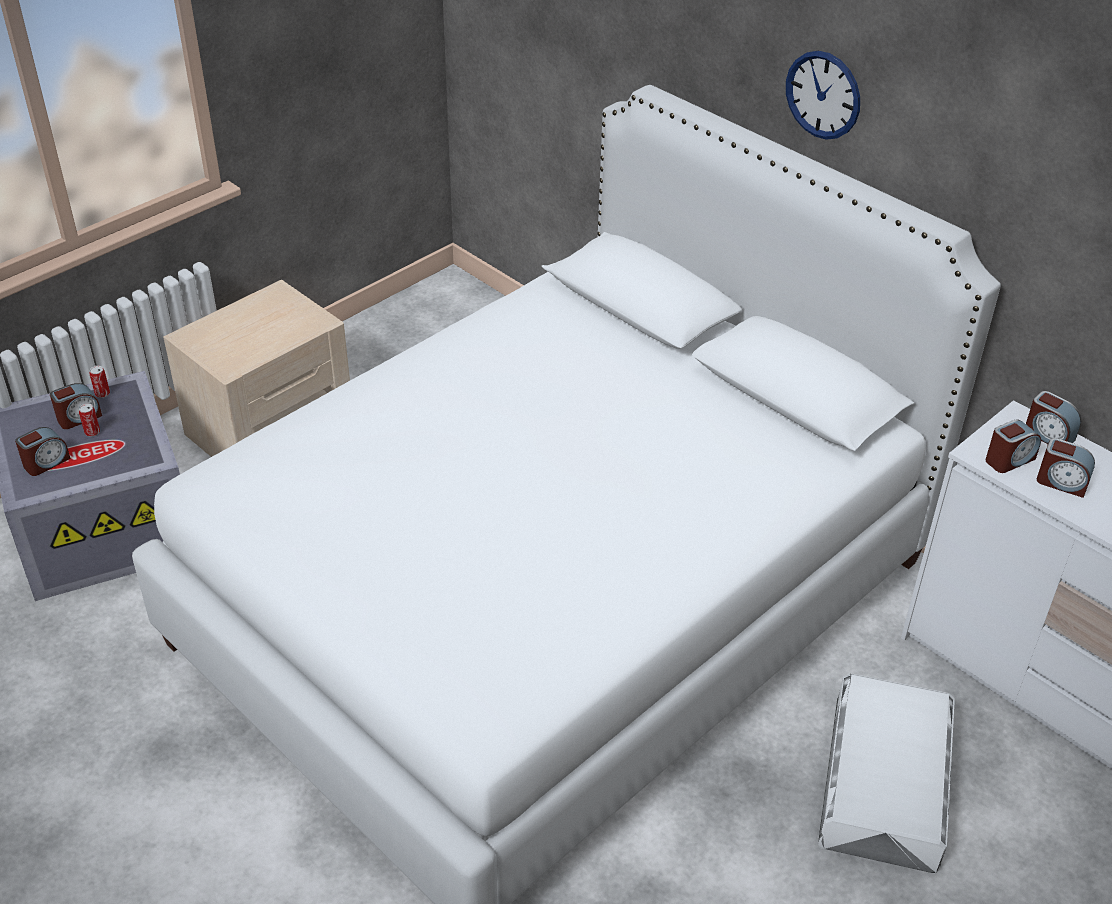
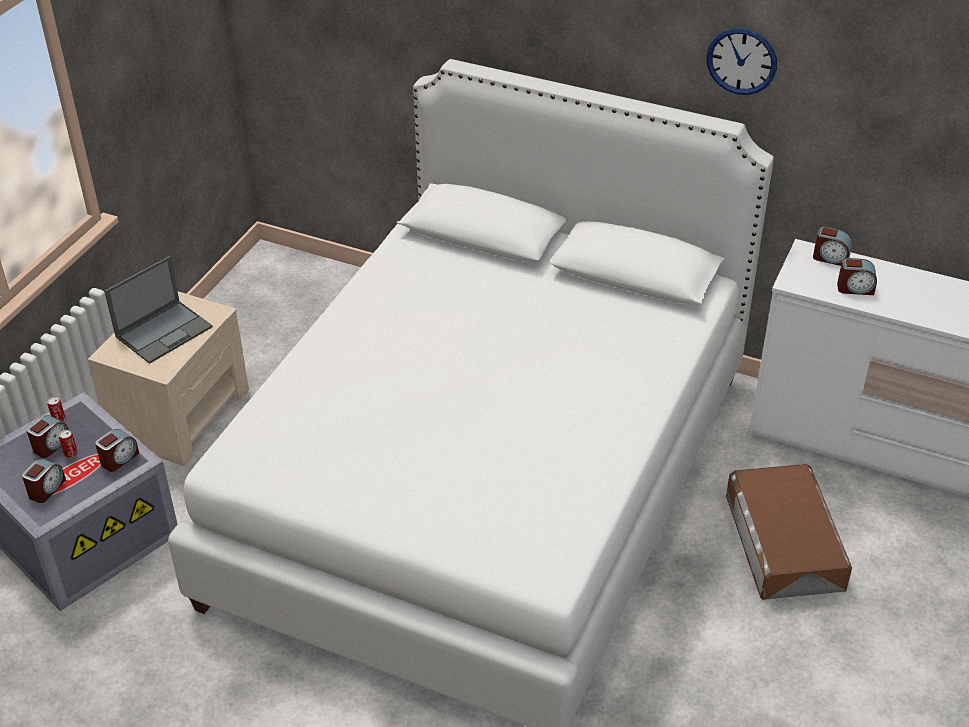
camera: 20 degrees left, 0 degrees up
wall clock [786,51,860,140] -> wall clock moved to [706,28,777,95]
white storage box [818,673,955,874] -> brown storage box [726,464,852,600]
alarm clock [985,420,1041,473] -> alarm clock moved to [95,429,139,472]
none -> laptop [105,256,213,364]

